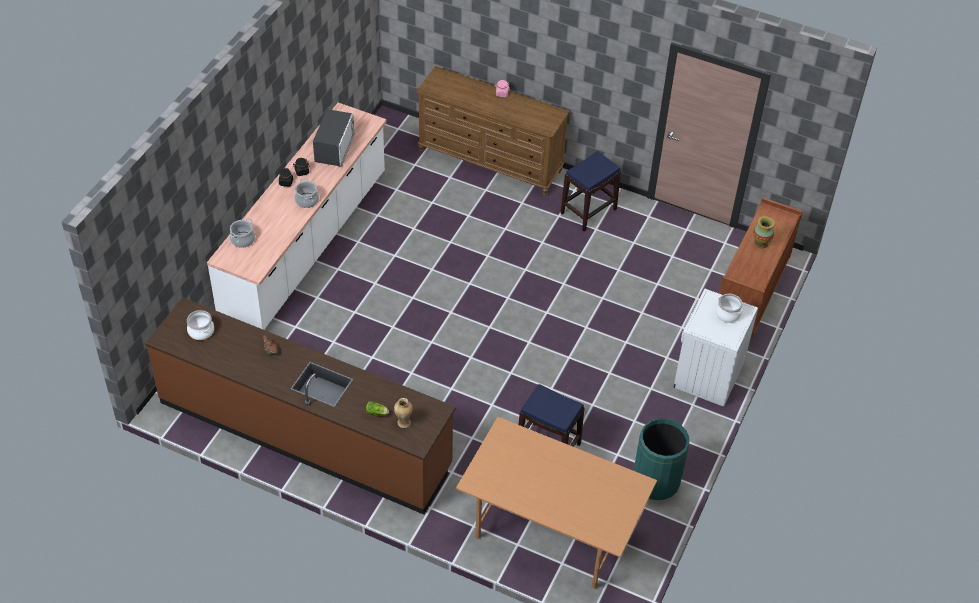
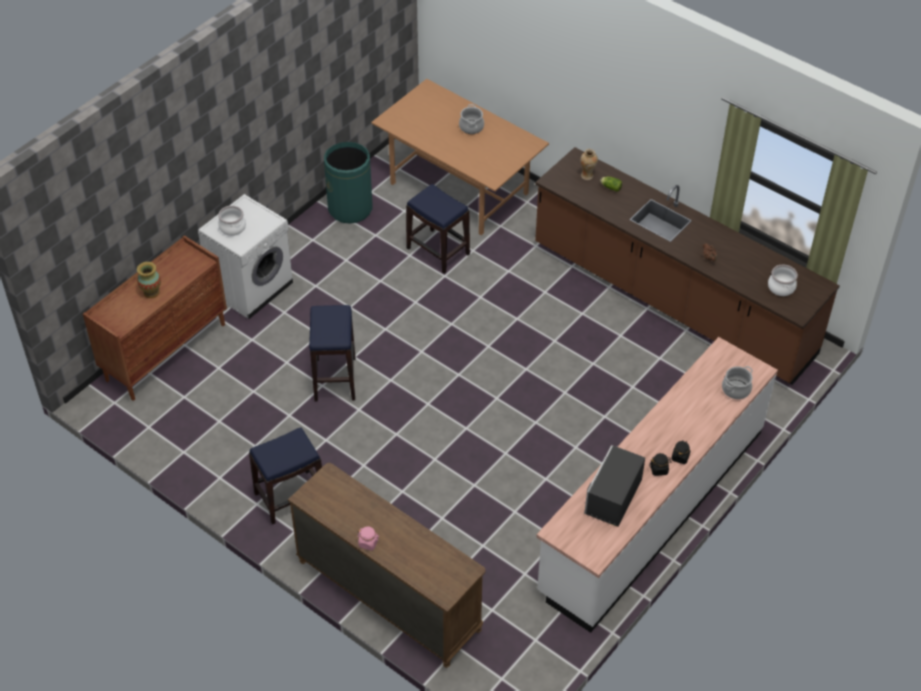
camera: 165 degrees left, 0 degrees up
cooking pot [294,178,319,208] -> cooking pot moved to [459,104,484,134]
none -> stool [309,305,355,401]

